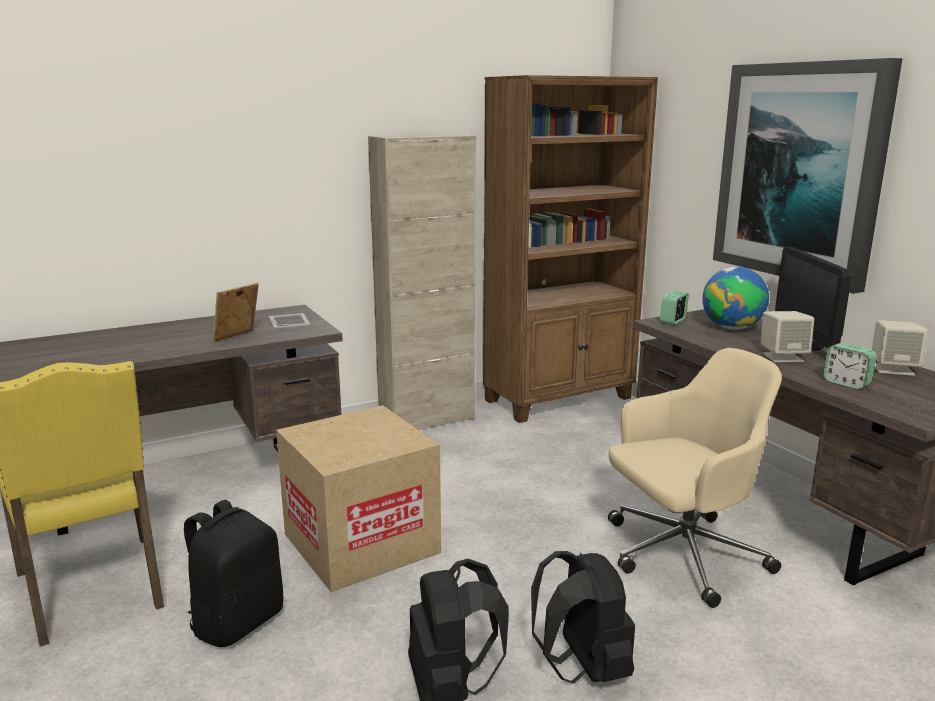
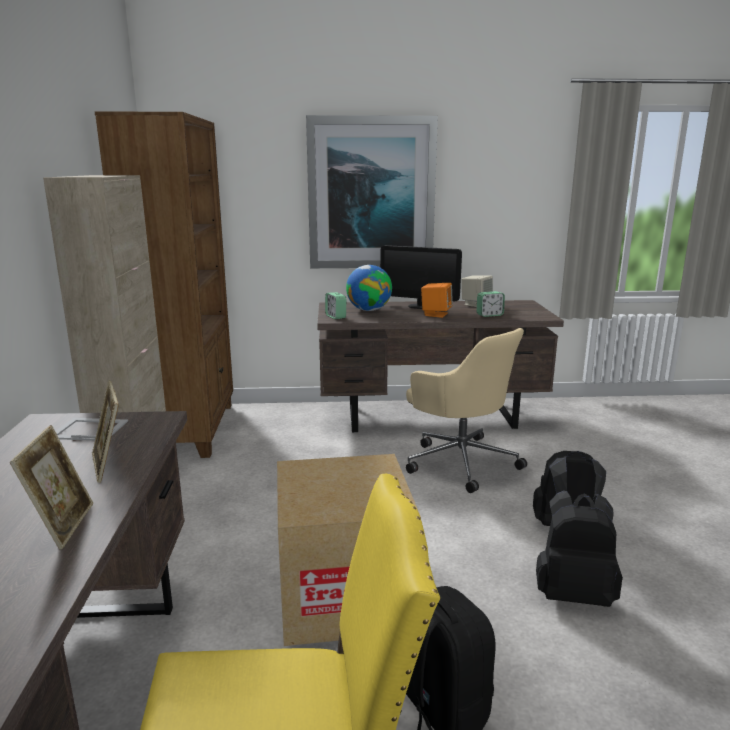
camera: 65 degrees left, 0 degrees up
beige office chair [608,348,782,608] -> beige office chair turned 135 degrees clockwise [406,328,527,493]
beige speaker [761,311,814,362] -> orange speaker [421,283,453,318]
none -> picture frame [9,425,93,549]

